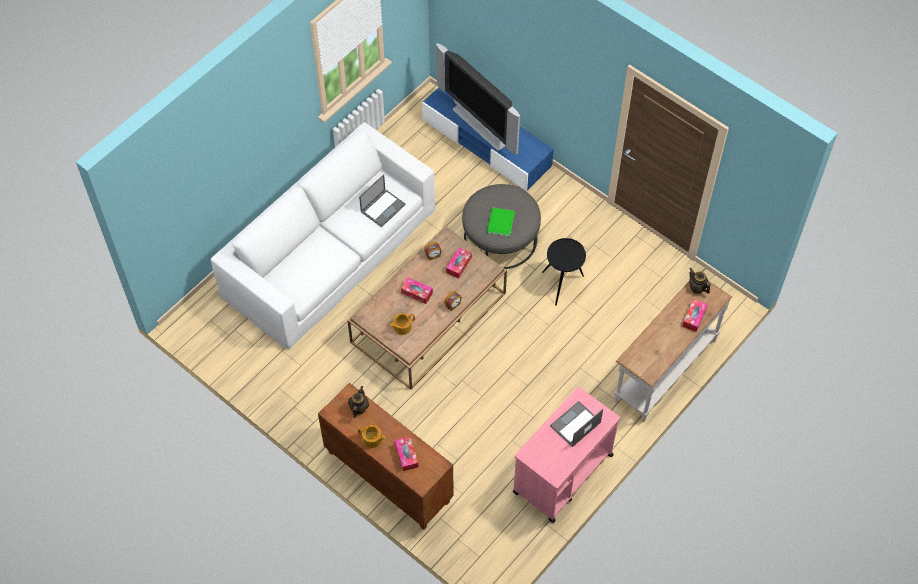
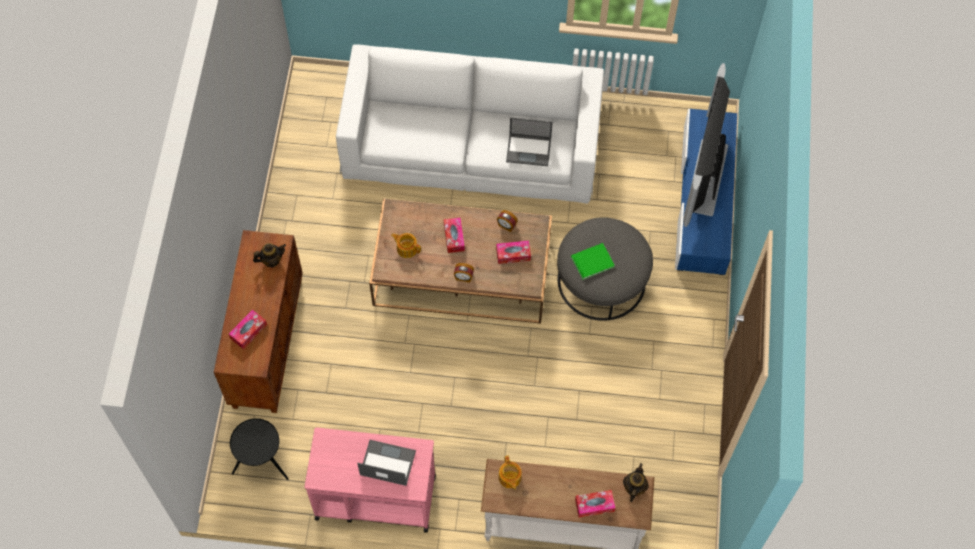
camera: 55 degrees right, 5 degrees up
teapot [358,425,386,448] -> teapot moved to [499,456,522,490]
black side table [542,238,586,306] -> black side table moved to [230,418,289,480]

